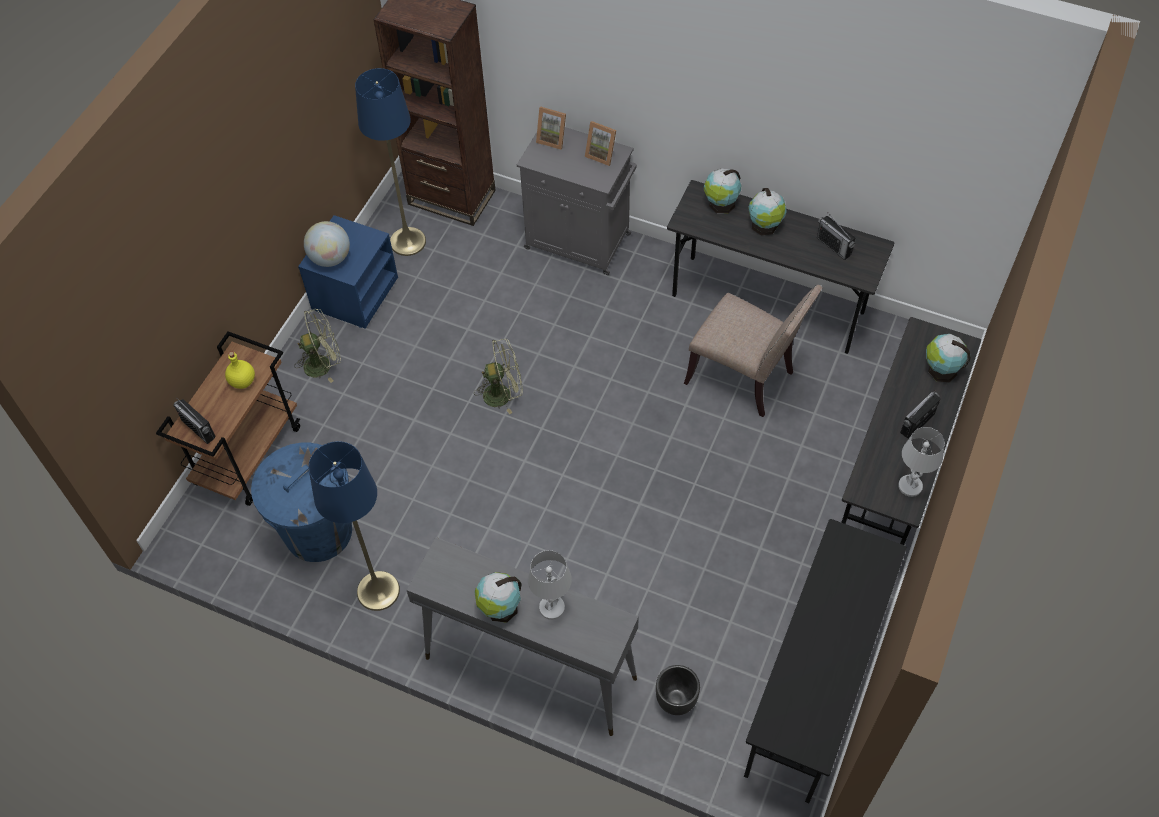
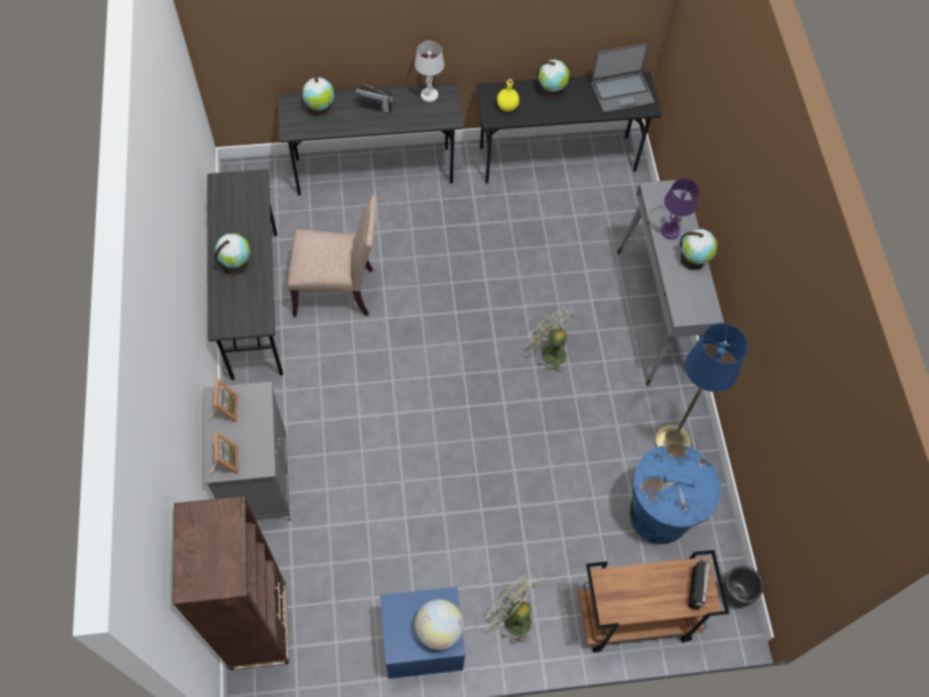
camera: 125 degrees left, 5 degrees up
yellow bottle [225,352,255,389] -> yellow bottle moved to [497,79,519,112]
blue floor lamp [355,68,426,256] -> none
green fan [474,339,523,414] -> green fan moved to [526,307,575,373]
white table lamp [528,550,572,620] -> purple table lamp [661,178,699,239]
black planter [656,665,700,715] -> black planter moved to [722,565,764,607]
beige chair [684,285,823,417] -> beige chair turned 90 degrees clockwise [287,195,377,317]
globe [704,169,741,214] -> globe moved to [537,60,569,99]
radio [817,212,855,260] -> none
none -> laptop [591,43,654,113]

